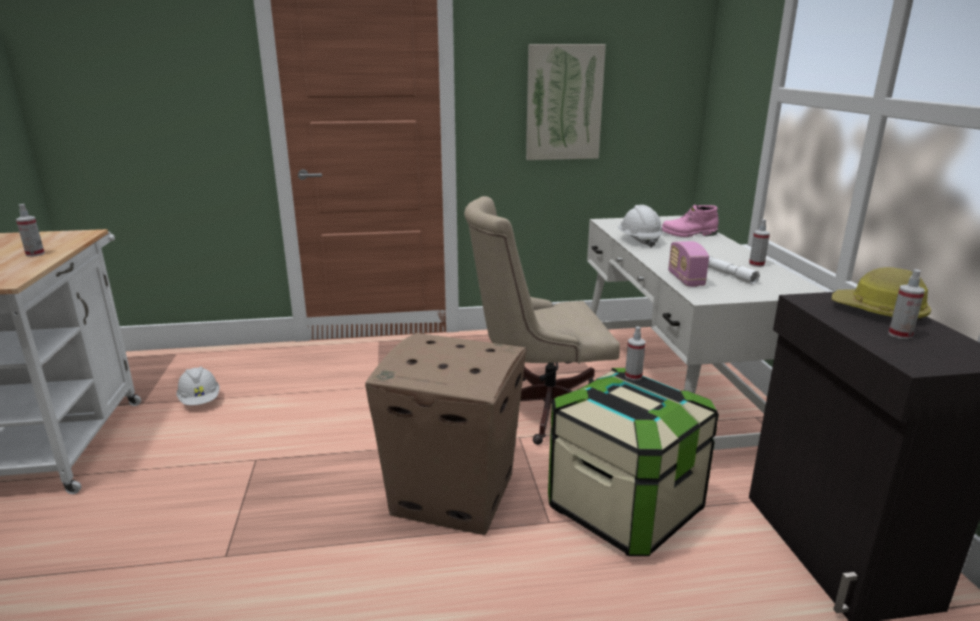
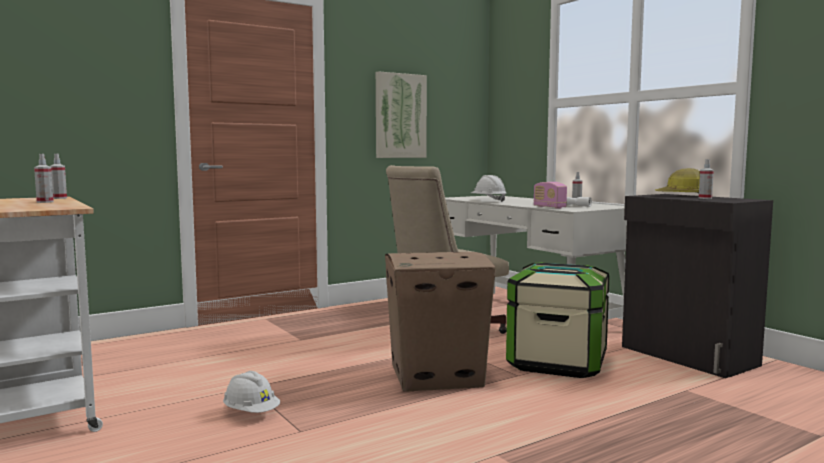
camera: 25 degrees left, 15 degrees down
white hard hat [176,366,220,405] -> white hard hat moved to [223,371,280,413]
spray bottle [625,326,646,381] -> spray bottle moved to [50,154,67,199]
pink boot [661,205,719,237] -> none

